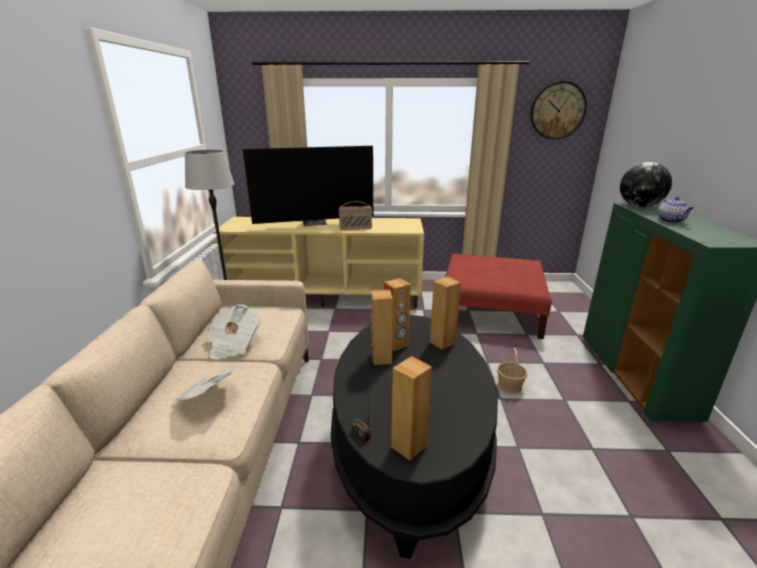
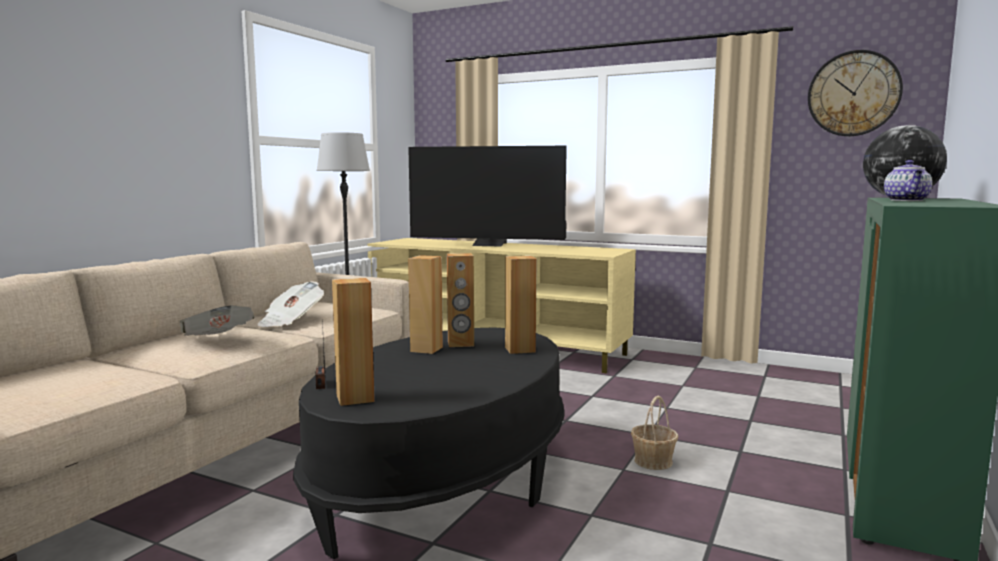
camera: 25 degrees right, 15 degrees down
radio [339,201,372,230] -> none
red ottoman [445,254,552,339] -> none

